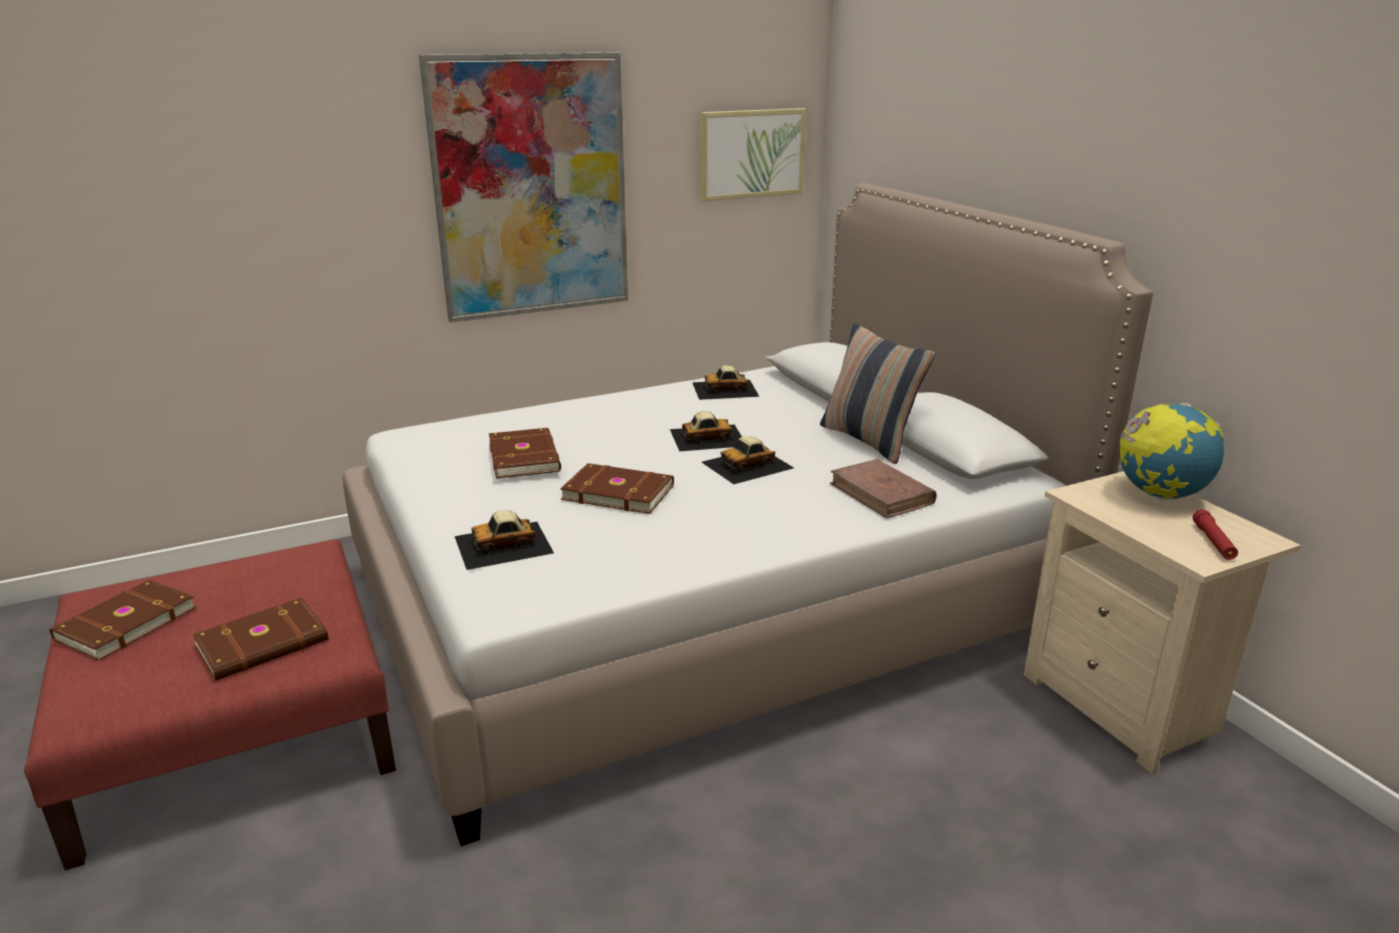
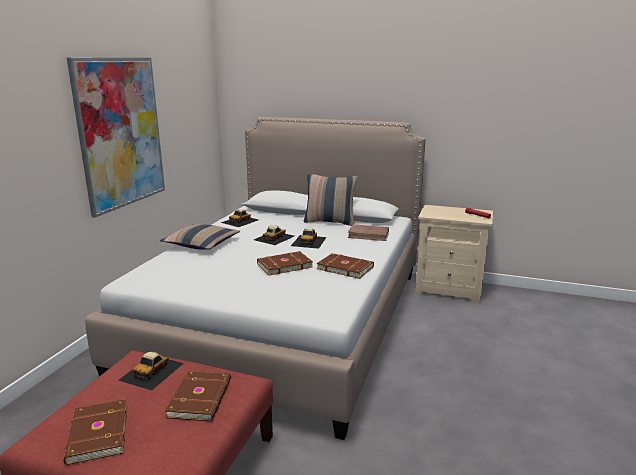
camera: 45 degrees left, 5 degrees down
toy car [455,510,554,570] -> toy car moved to [118,352,184,391]
brown book [489,428,561,479] -> brown book moved to [317,253,374,279]
picture [700,108,806,201] -> none
globe [1119,403,1224,500] -> none
none -> pillow [160,224,240,250]

